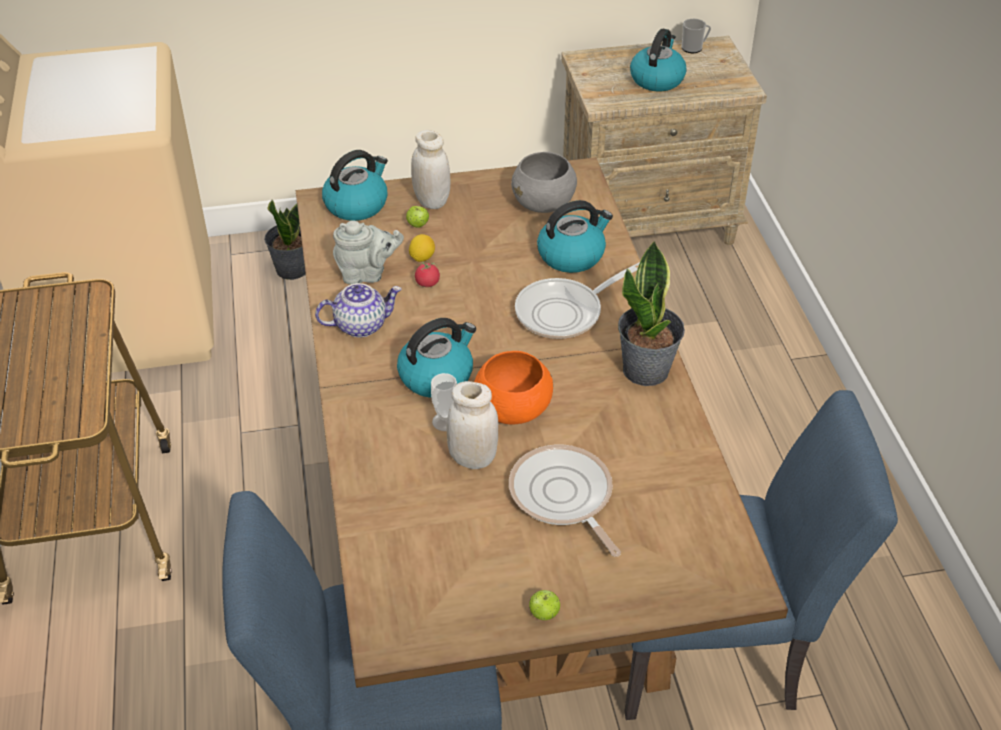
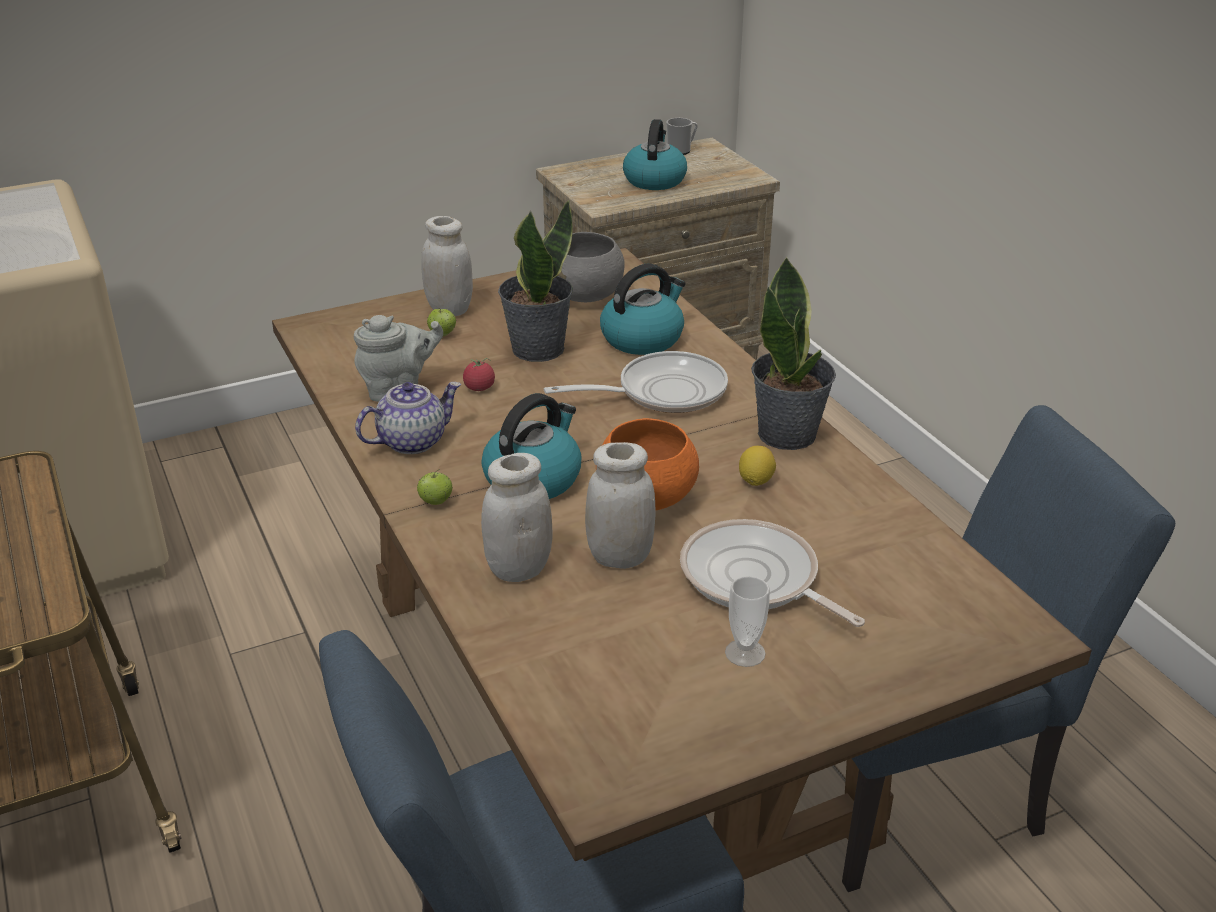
camera: 15 degrees left, 10 degrees down
potted plant [264,199,306,280] -> potted plant moved to [498,199,573,362]
kettle [322,150,388,221] -> none
lemon [409,234,435,262] -> lemon moved to [739,446,776,486]
cup [431,373,457,431] -> cup moved to [725,576,770,667]
frying pan [515,262,640,339] -> frying pan turned 150 degrees counterclockwise [544,351,728,413]
apple [529,590,560,620] -> apple moved to [417,469,452,505]
none -> white jar [481,453,552,582]

